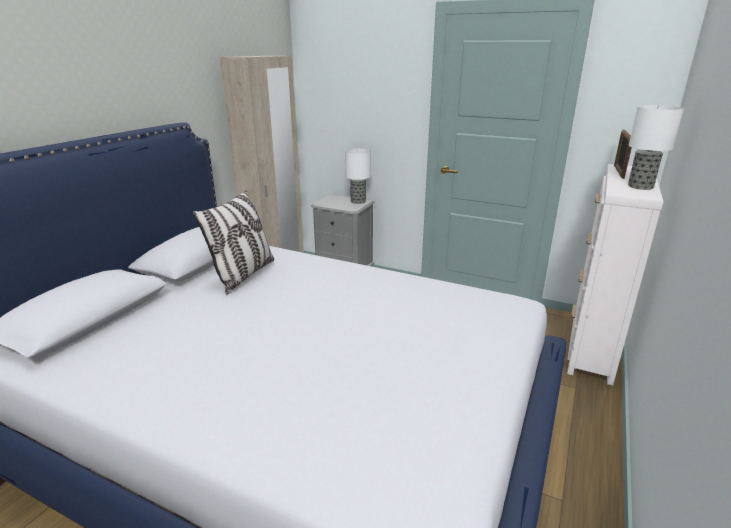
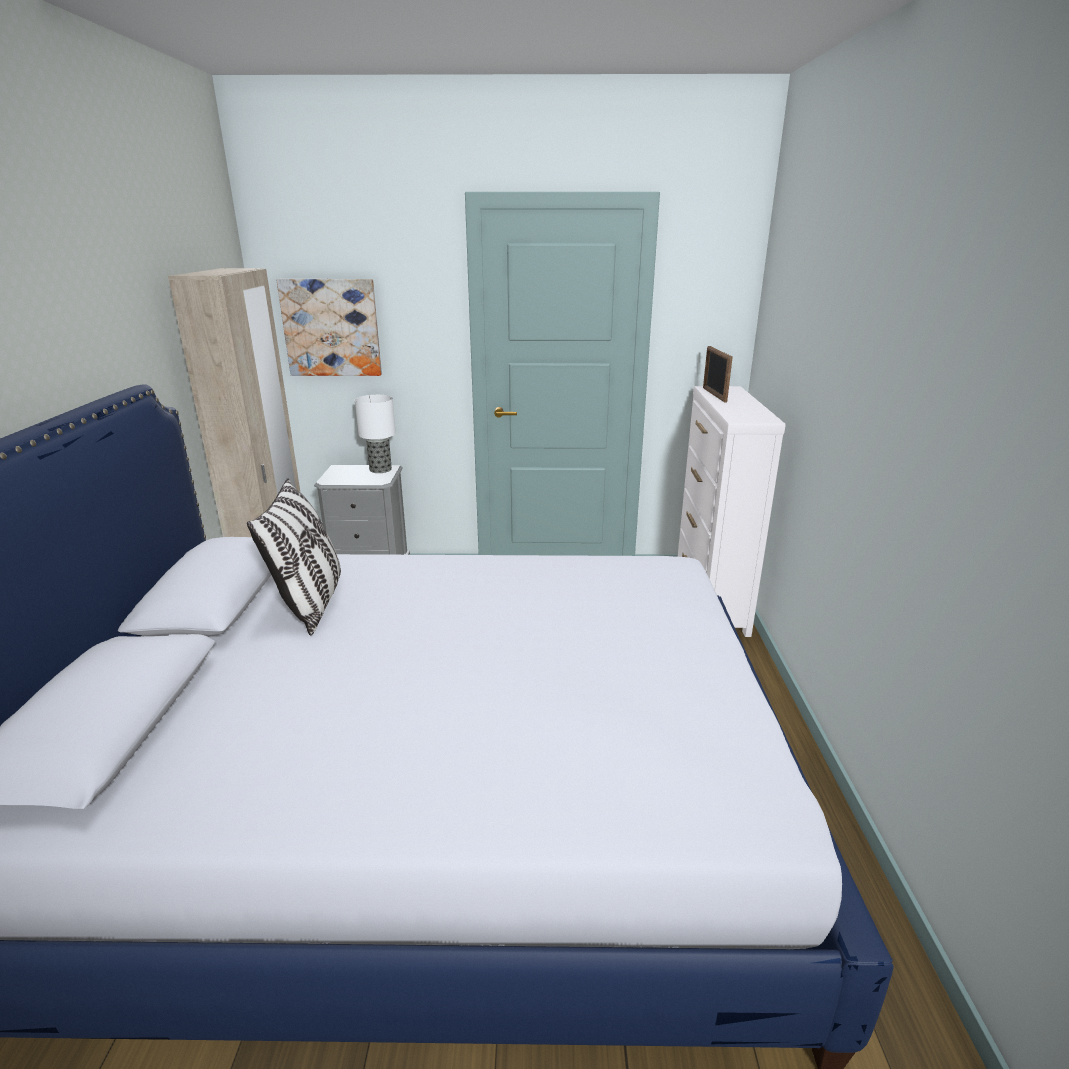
camera: 25 degrees left, 0 degrees up
table lamp [628,105,684,190] -> none
none -> picture [277,279,382,376]

